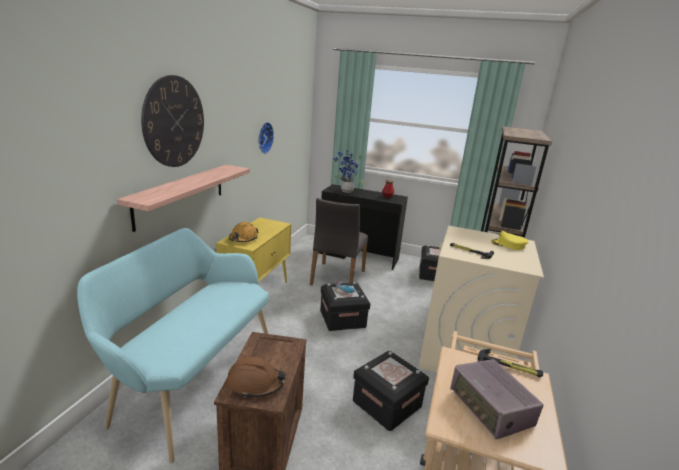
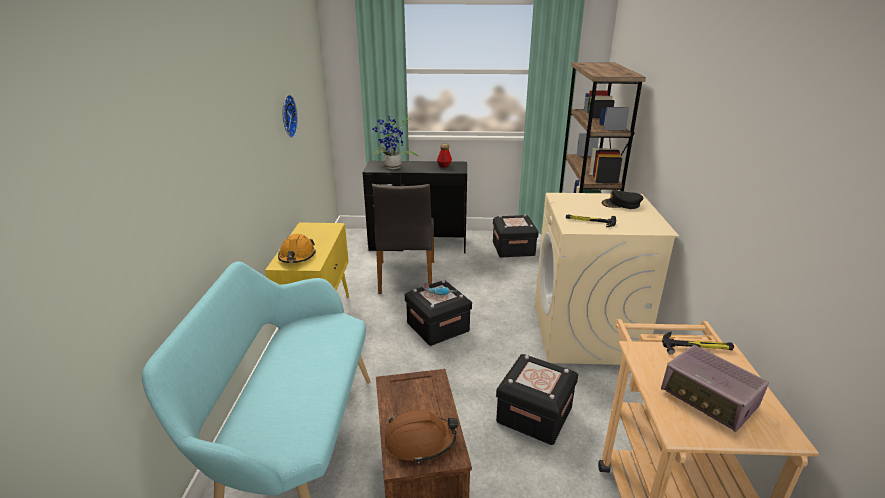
camera: 15 degrees left, 5 degrees up
shelf [117,165,250,232] -> none
wall clock [141,75,204,167] -> none
yellow cap [491,231,528,250] -> black cap [601,190,643,209]

